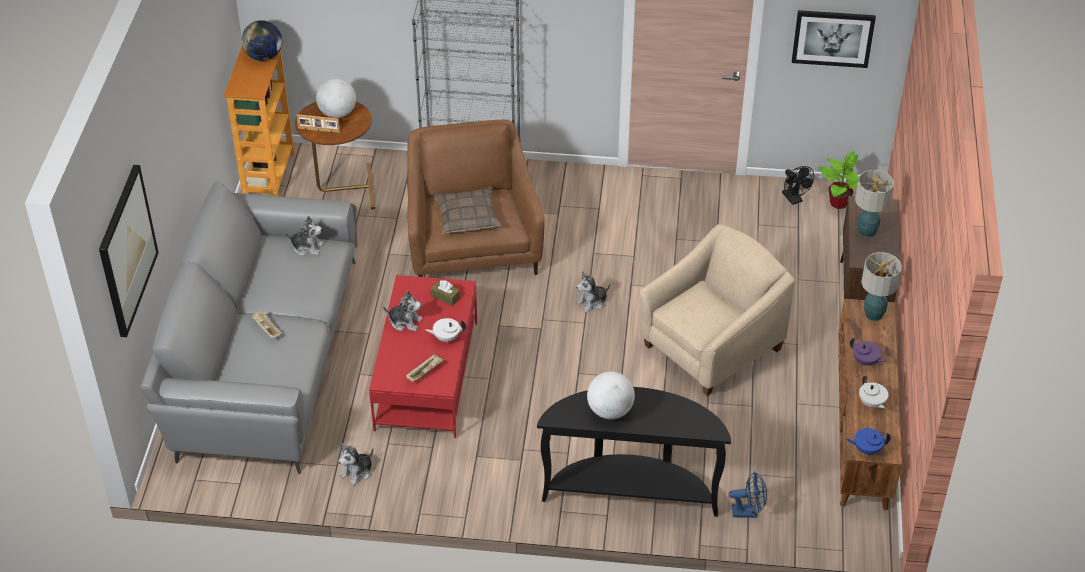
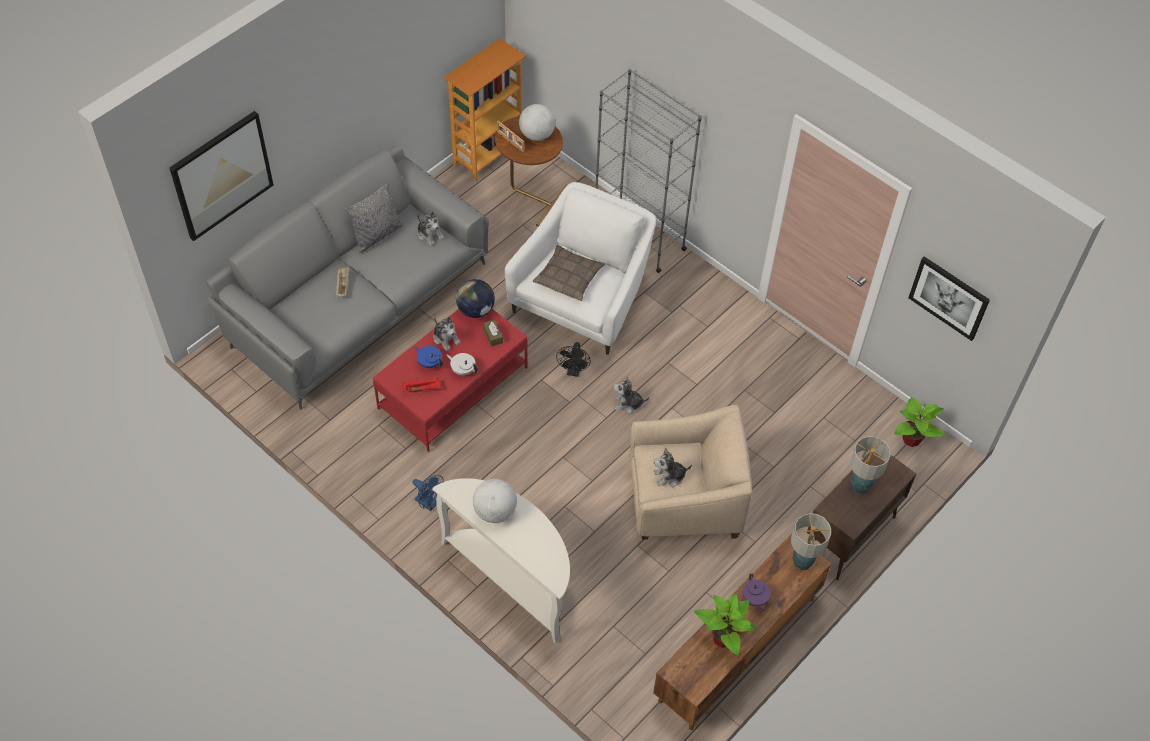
camera: 35 degrees right, 10 degrees up
globe [242,20,282,61] -> globe moved to [456,279,495,318]
plush toy [338,443,373,486] -> plush toy moved to [654,447,692,487]
beige tray [406,354,444,382] -> red tray [402,378,441,392]
brown armchair [407,120,545,277] -> white armchair [505,182,656,355]
black console table [537,387,731,517] -> white console table [432,478,570,644]
blue fan [729,471,767,518] -> blue fan moved to [412,475,444,511]
black fan [782,166,814,205] -> black fan moved to [556,342,591,377]
blue teapot [846,428,891,455] -> blue teapot moved to [414,346,443,368]
white teapot [859,376,888,409] -> potted plant [694,593,756,655]
none -> grey pillow [345,183,403,253]

